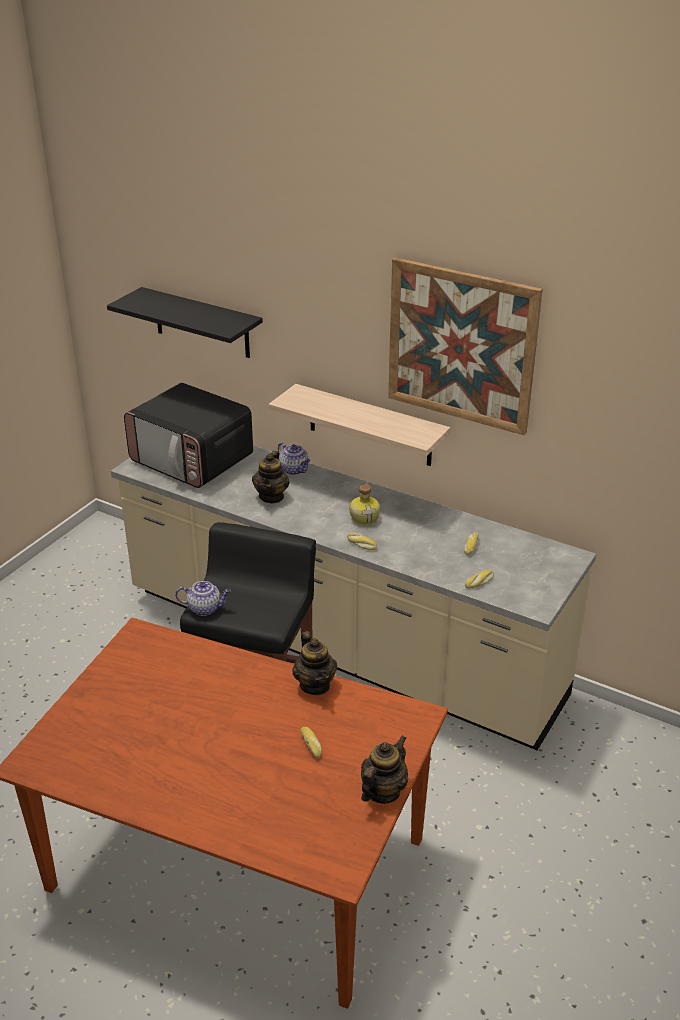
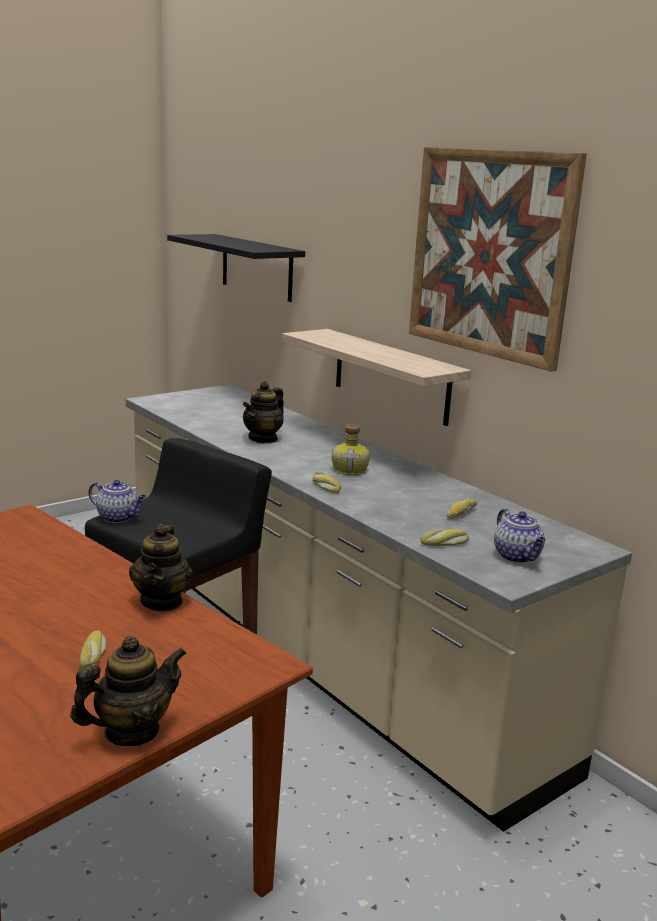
camera: 20 degrees right, 15 degrees down
microwave [124,383,253,488] -> none
teapot [278,442,310,475] -> teapot moved to [494,509,546,563]

